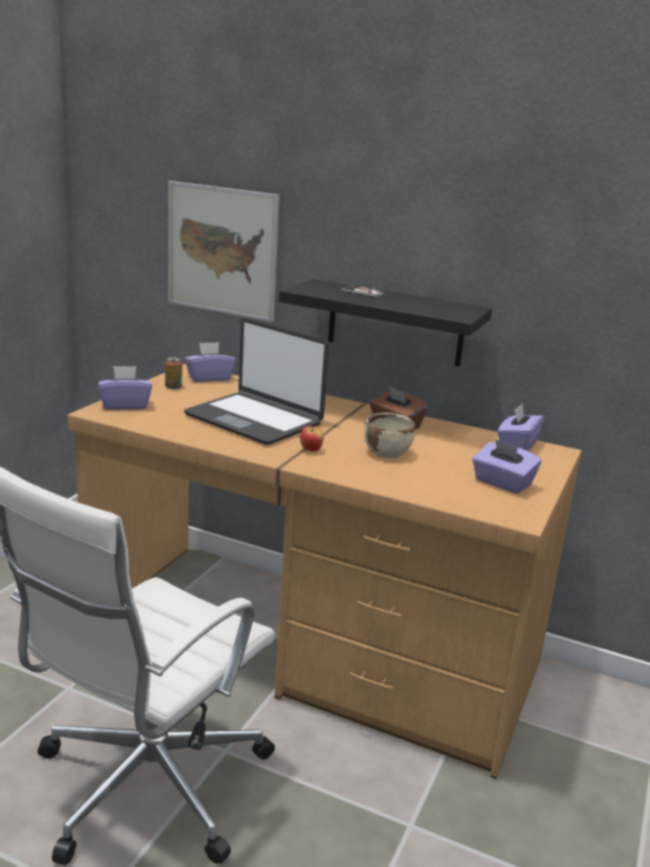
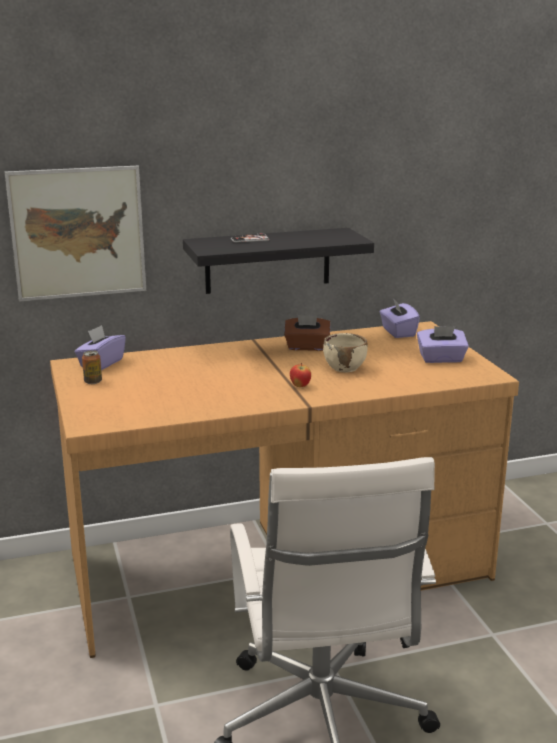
camera: 40 degrees left, 0 degrees up
purple tissue box [98,366,152,410] -> none
laptop [184,318,329,445] -> none

